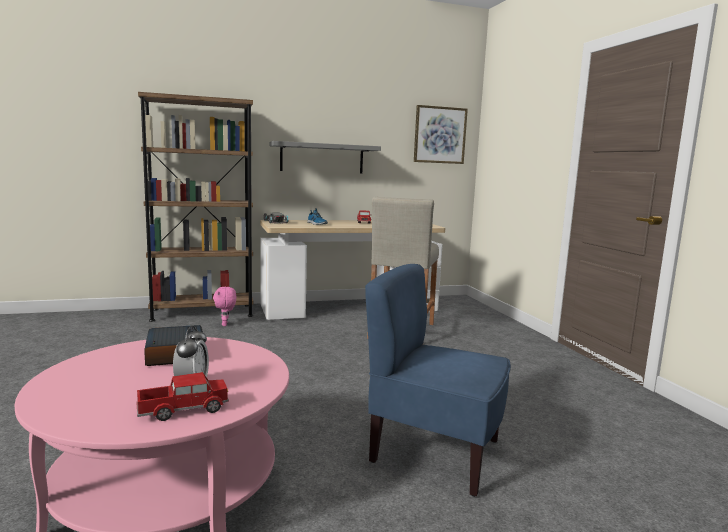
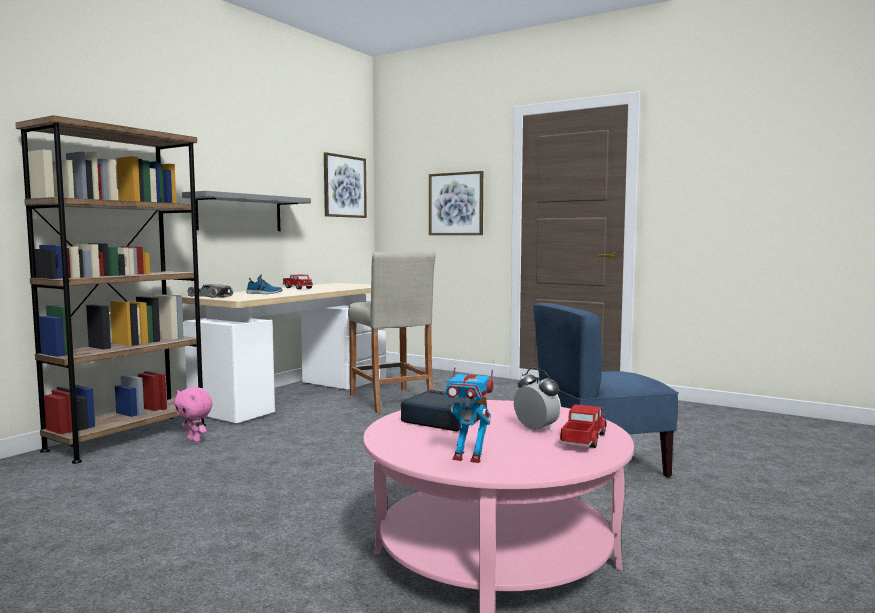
camera: 40 degrees left, 5 degrees down
none -> picture [429,171,483,235]
none -> toy robot [444,356,494,463]

